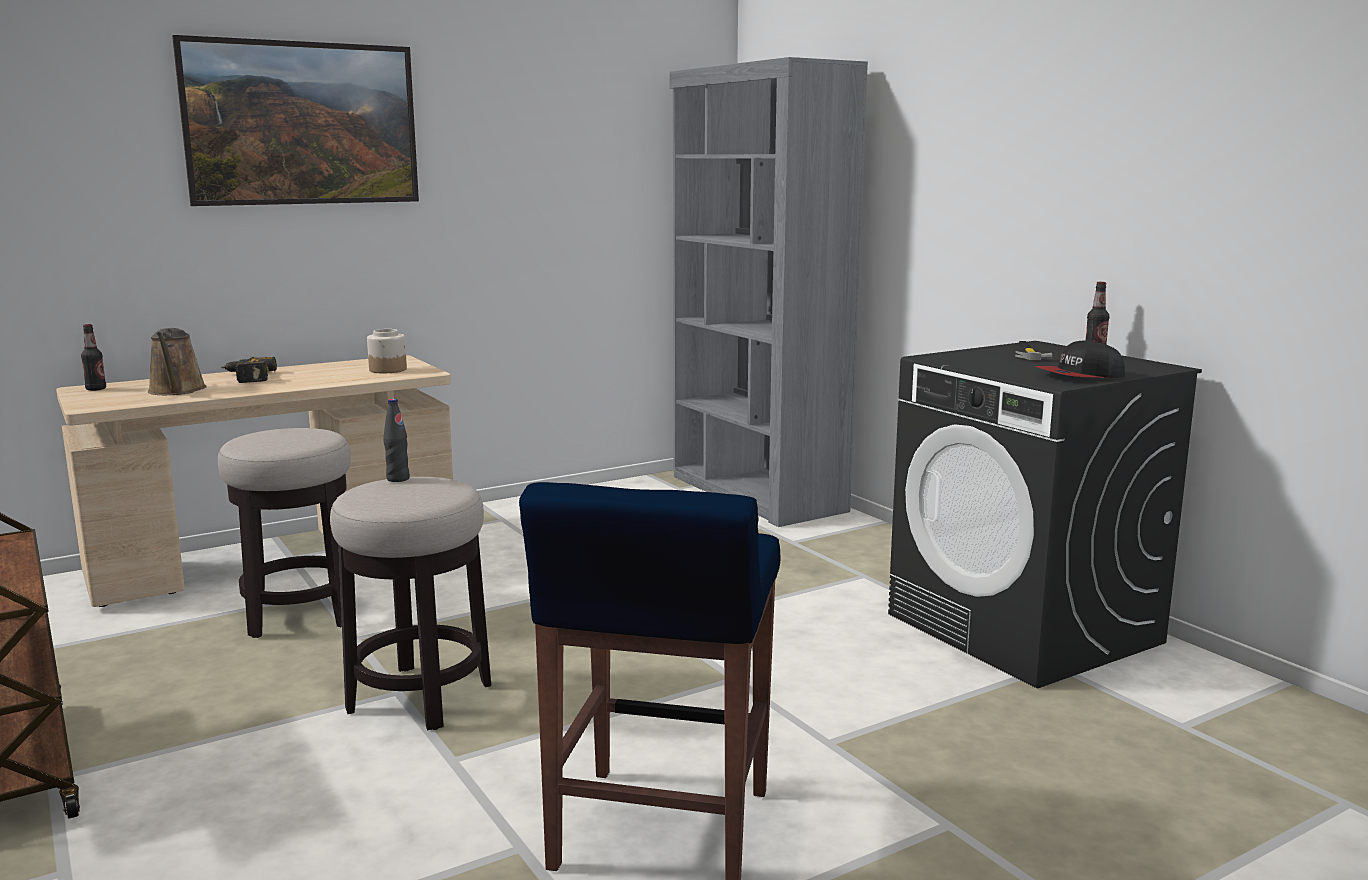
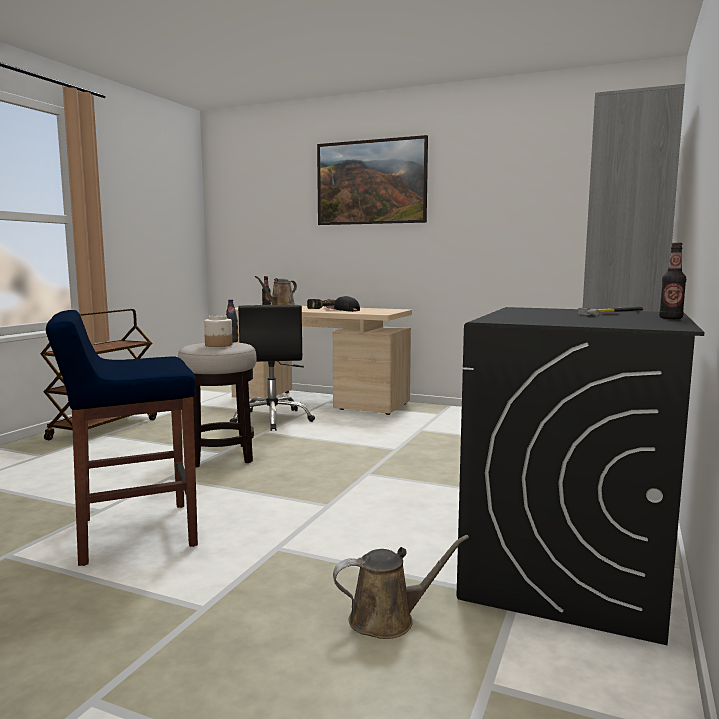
camera: 55 degrees right, 5 degrees down
stool [218,428,351,638] -> black office chair [230,305,315,431]
jar [367,329,407,373] -> jar moved to [204,315,233,347]
cap [1035,340,1125,378] -> cap moved to [326,296,360,312]
none -> brown watering can [333,535,469,639]

